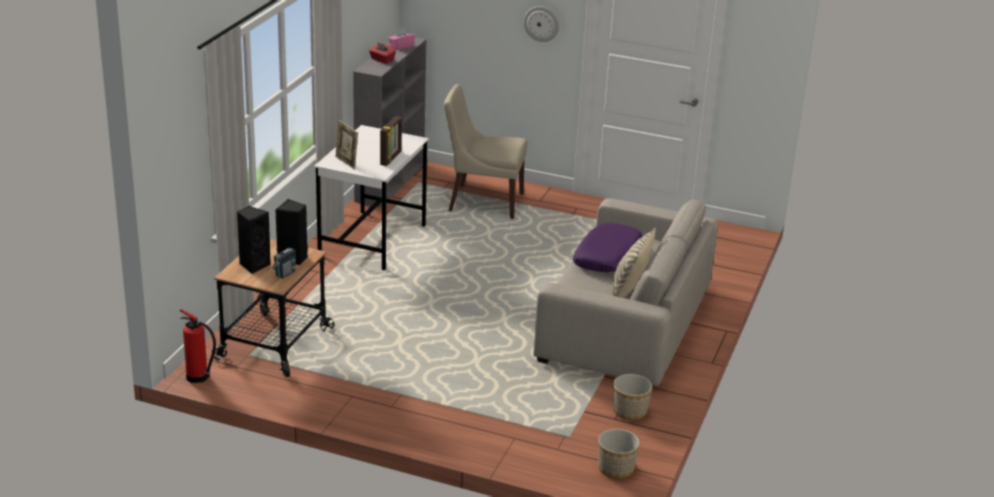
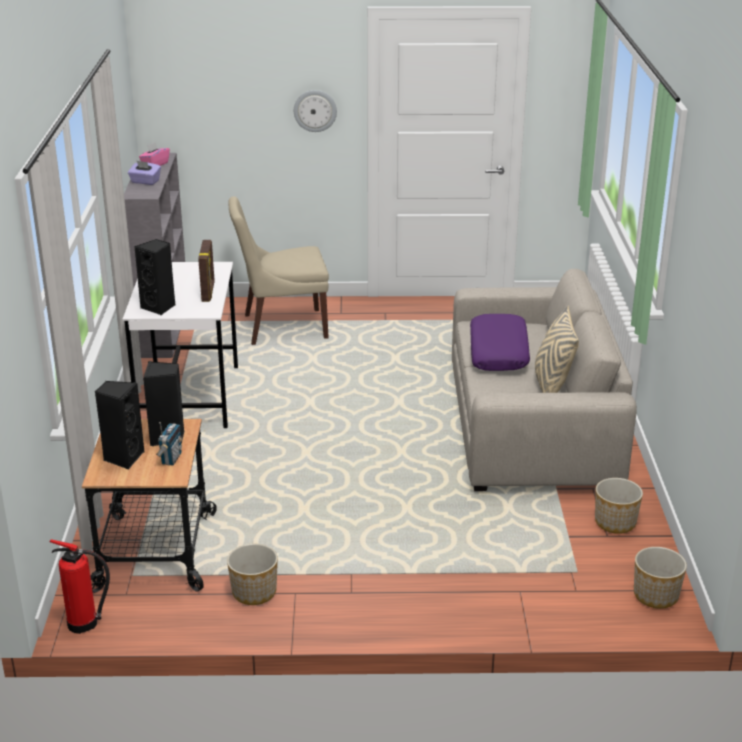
camera: 20 degrees left, 0 degrees up
picture frame [335,120,358,169] -> black speaker [134,239,175,316]
red tissue box [369,42,396,64] -> purple tissue box [128,161,161,185]
none -> planter [227,544,278,605]

